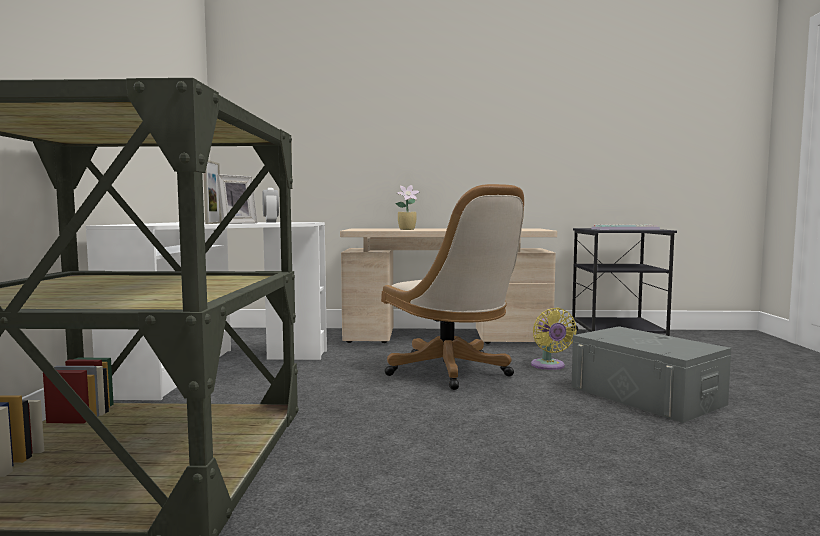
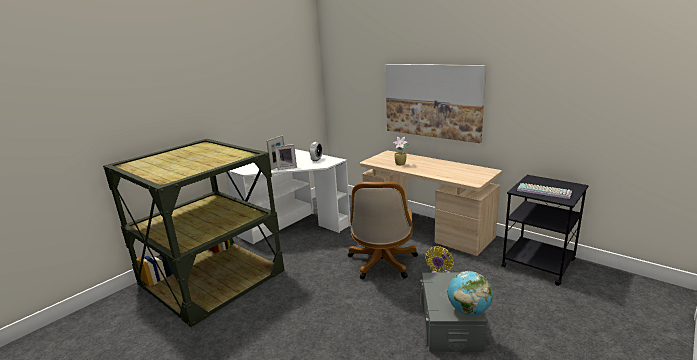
camera: 40 degrees right, 15 degrees up
none -> picture [385,64,486,143]
none -> globe [448,271,493,316]

